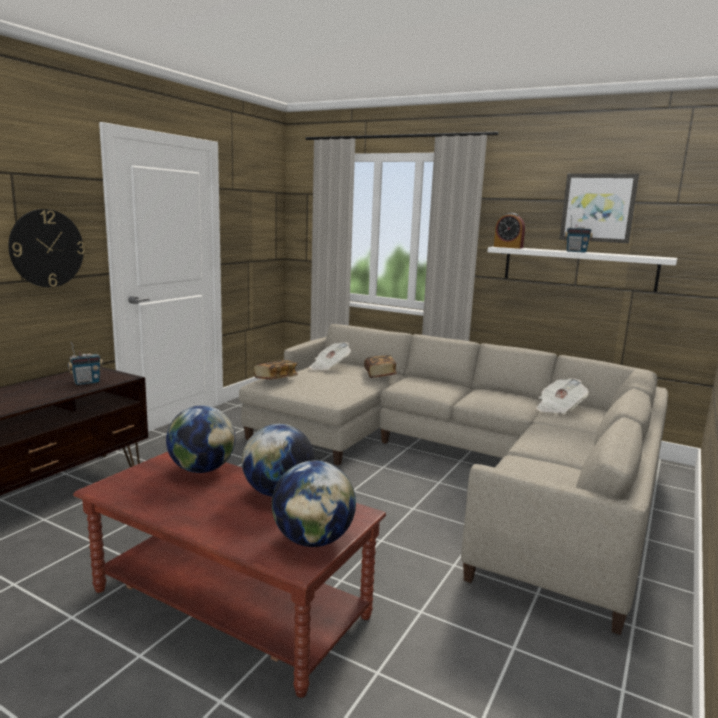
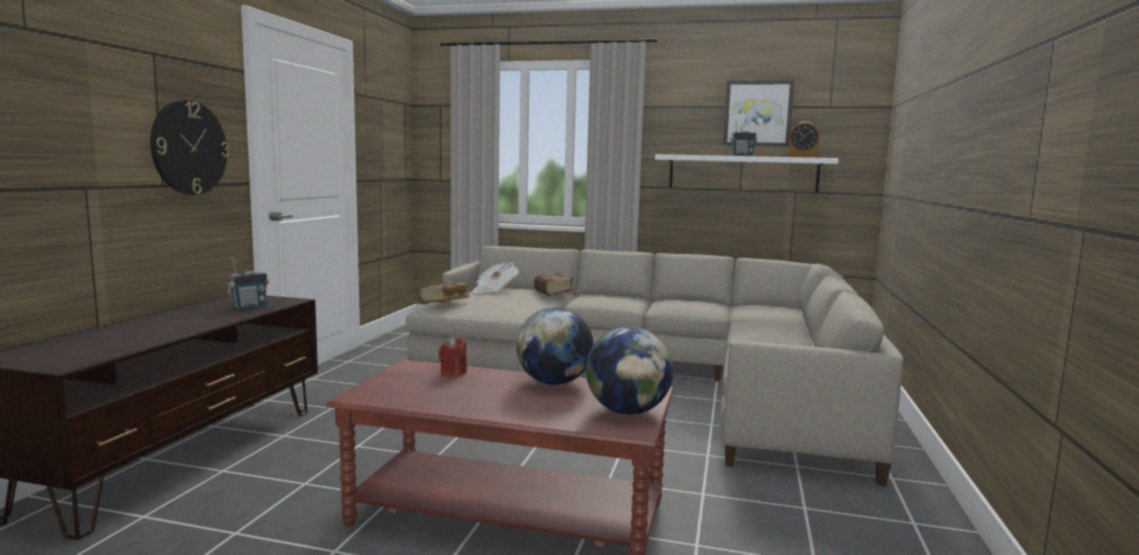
camera: 15 degrees left, 5 degrees down
globe [166,405,236,473] -> red candle [439,337,467,377]
alarm clock [494,213,525,249] -> alarm clock moved to [788,121,820,158]
newspaper [536,378,589,414] -> none

